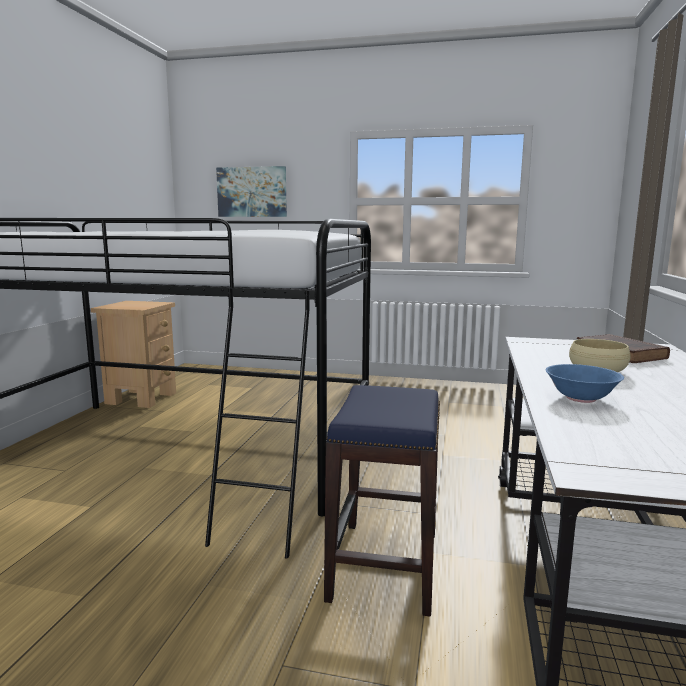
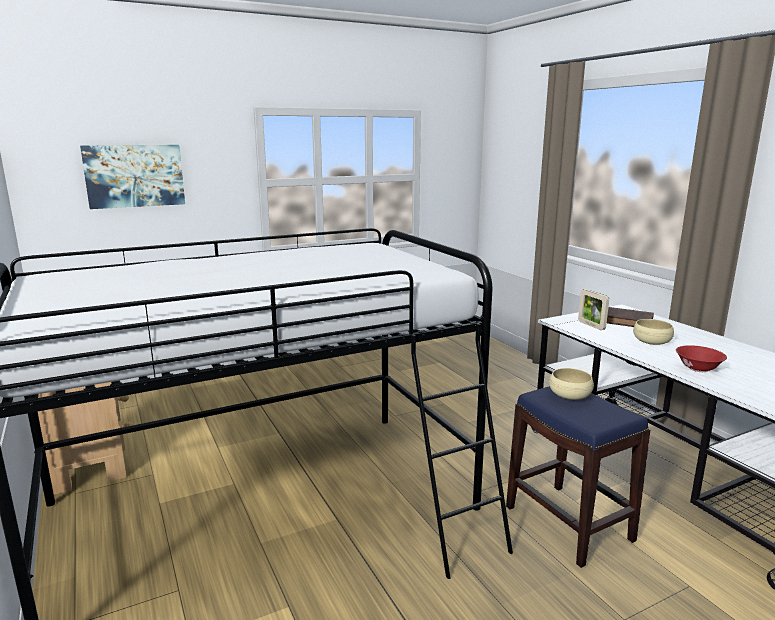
camera: 40 degrees left, 5 degrees up
blue bowl [545,364,624,403] -> red bowl [676,345,727,372]
none -> beige bowl [549,368,594,400]
none -> picture frame [578,289,609,330]

